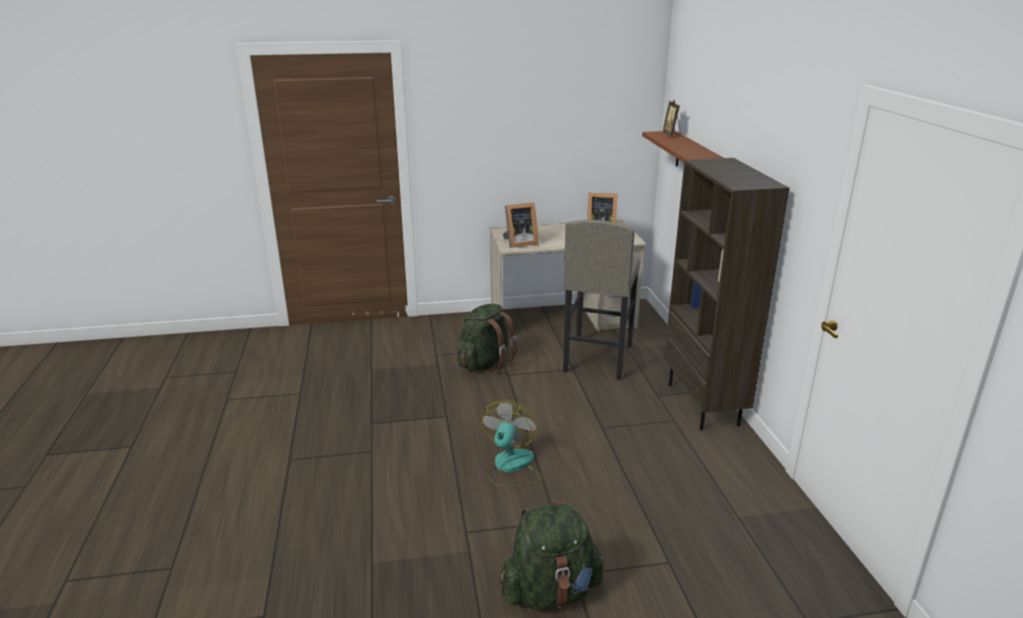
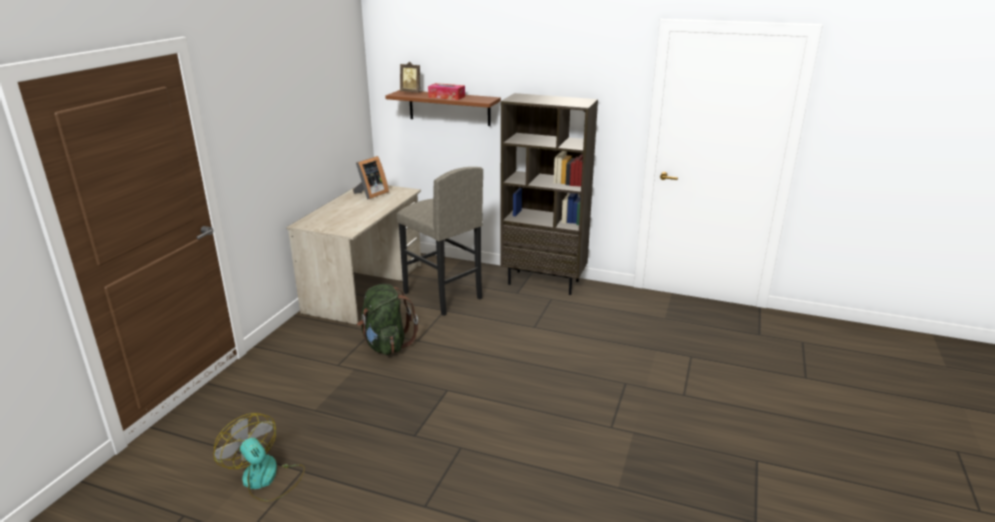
camera: 60 degrees left, 0 degrees up
fan [480,400,542,487] -> fan moved to [213,413,305,502]
green backpack [500,501,604,610] -> none
picture frame [503,202,539,248] -> none
none -> tissue box [428,83,465,100]

